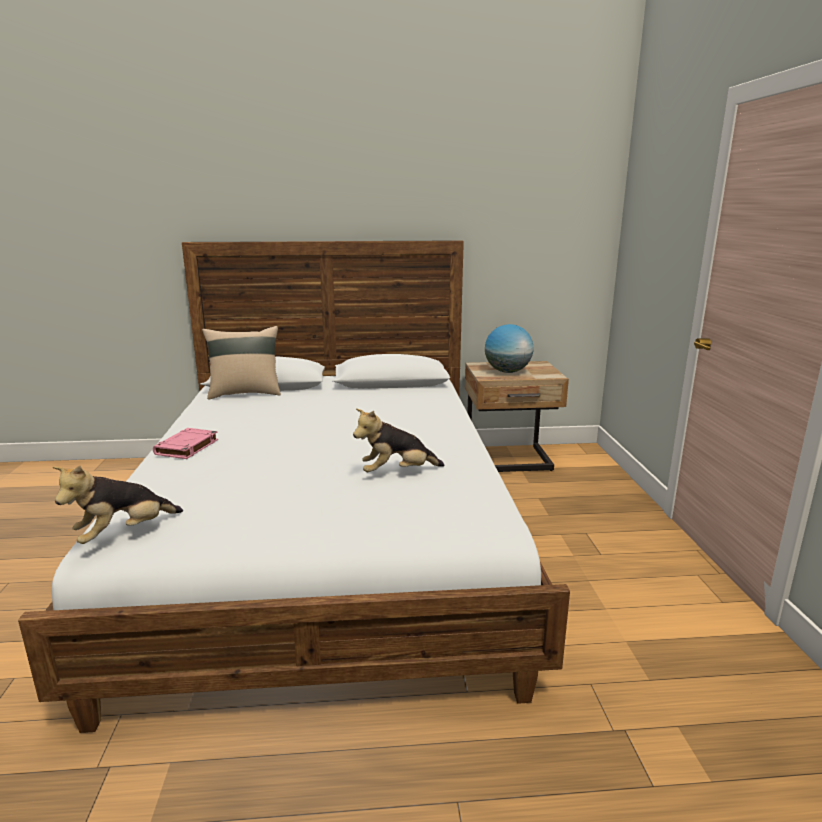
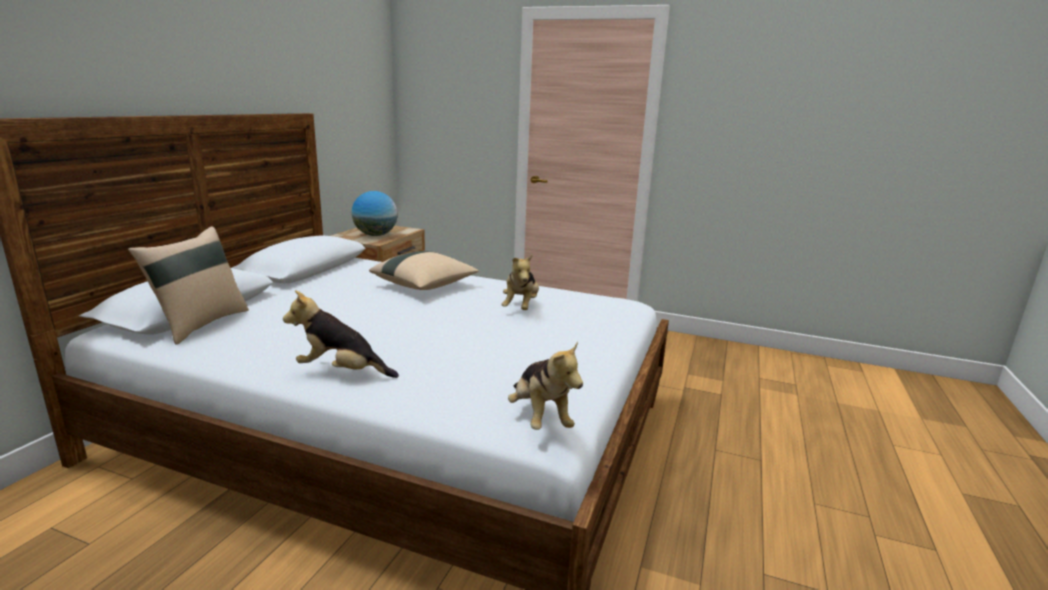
camera: 65 degrees left, 0 degrees up
pink book [153,428,218,459] -> plush toy [283,290,399,378]
none -> beige pillow [369,251,479,290]

